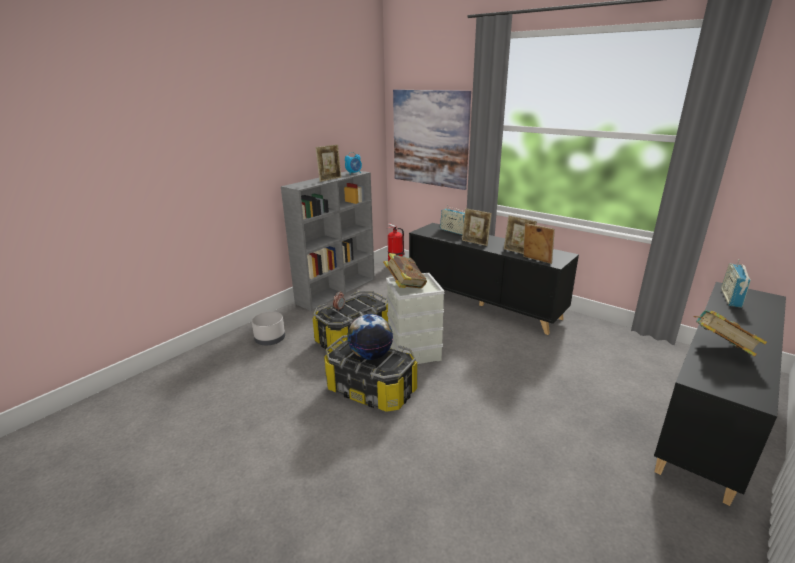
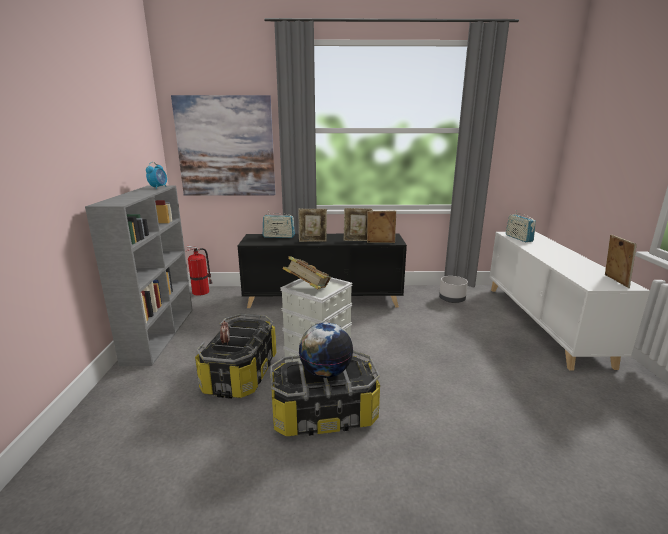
camera: 40 degrees left, 5 degrees down
grey planter [251,312,285,345] -> grey planter moved to [439,276,468,303]
picture frame [316,145,341,182] -> picture frame moved to [605,234,637,288]
black cabinet [654,282,786,506] -> white cabinet [489,232,650,370]
book [693,310,767,357] -> none

